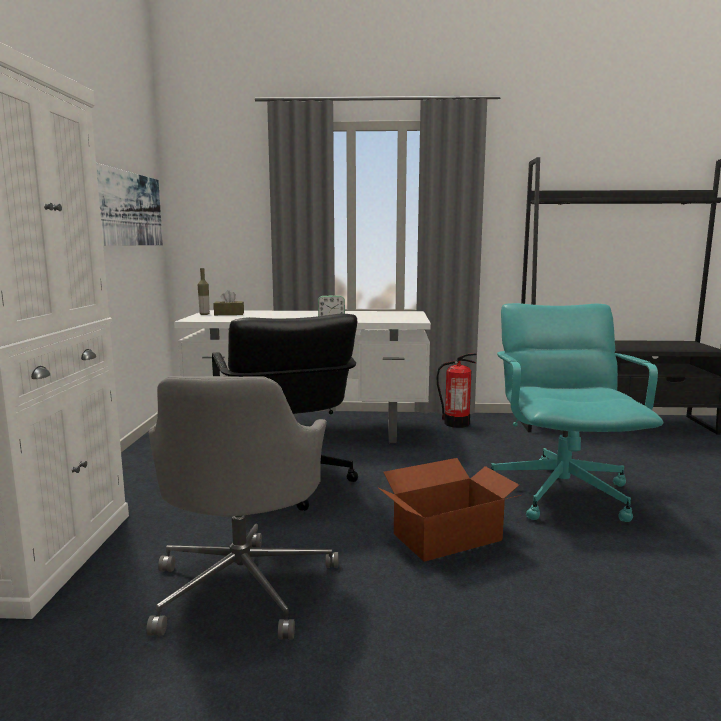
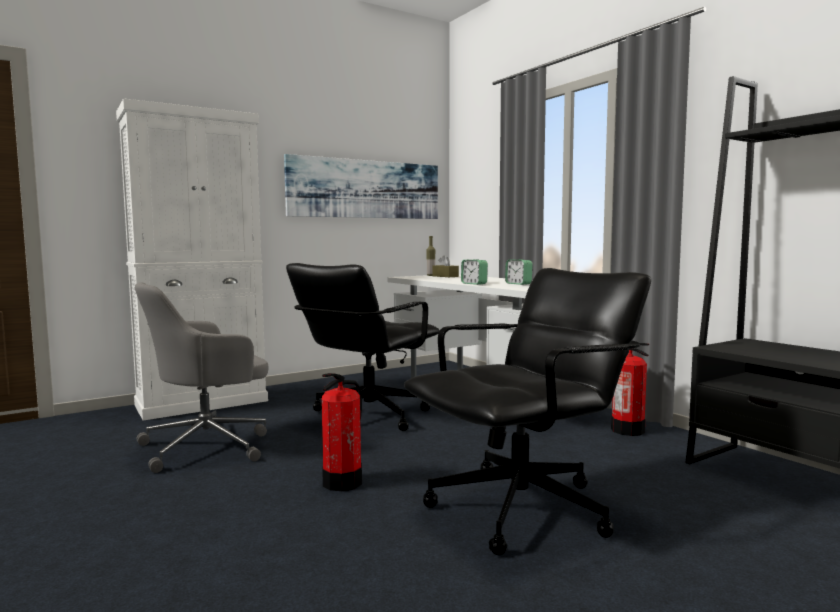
camera: 55 degrees right, 5 degrees down
cardboard box [379,458,521,562] -> fire extinguisher [321,373,362,491]
turquoise office chair [491,303,664,522] -> black office chair [404,268,651,555]
none -> alarm clock [505,259,533,285]

